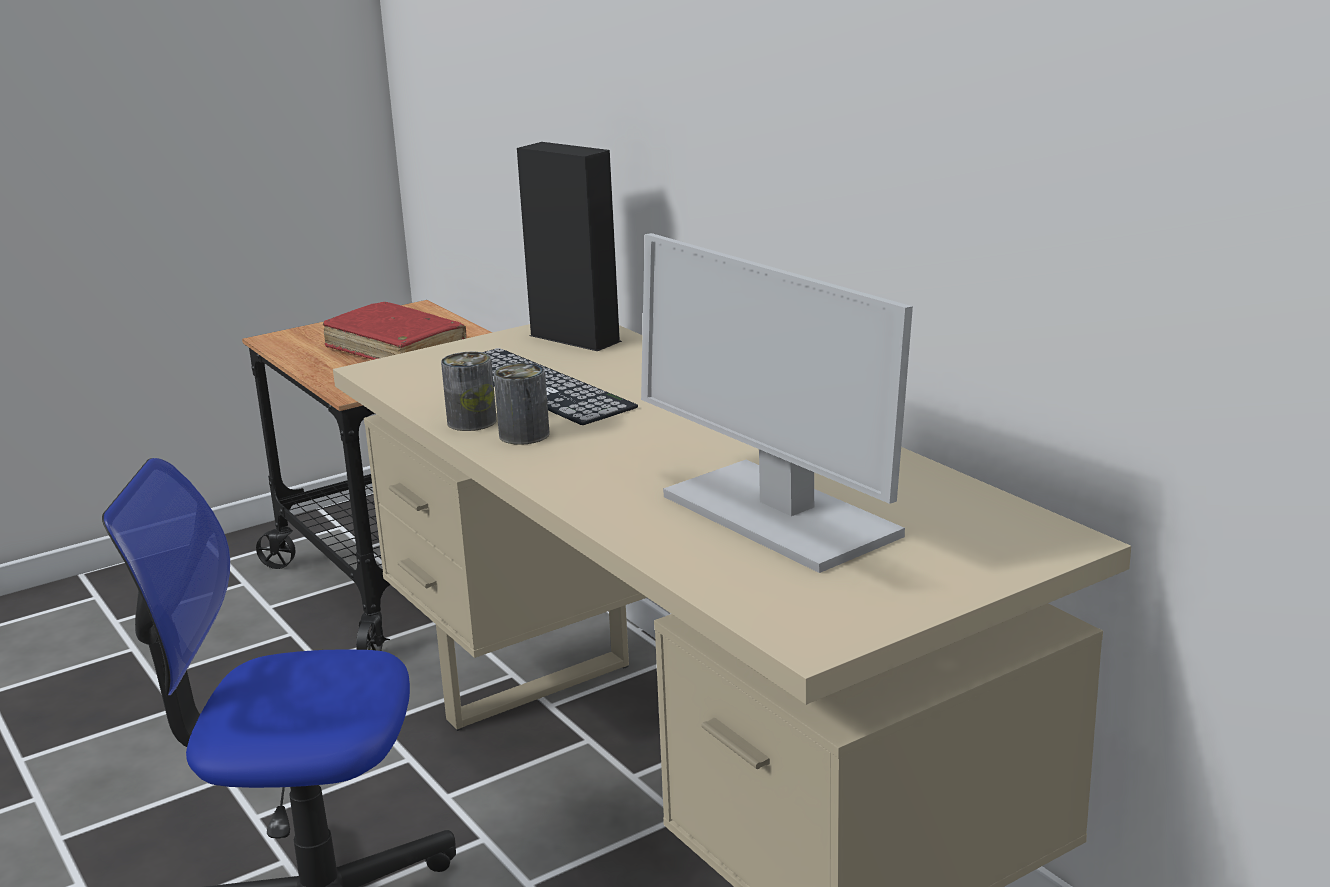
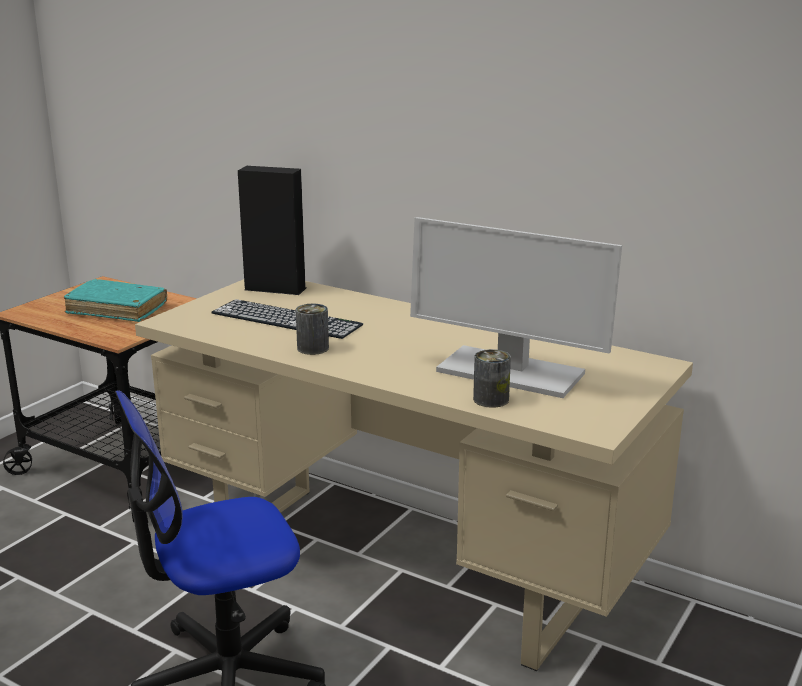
camera: 25 degrees left, 0 degrees up
red book [323,302,467,360] -> turquoise book [64,279,167,322]
can [441,352,497,431] -> can moved to [473,349,511,408]

